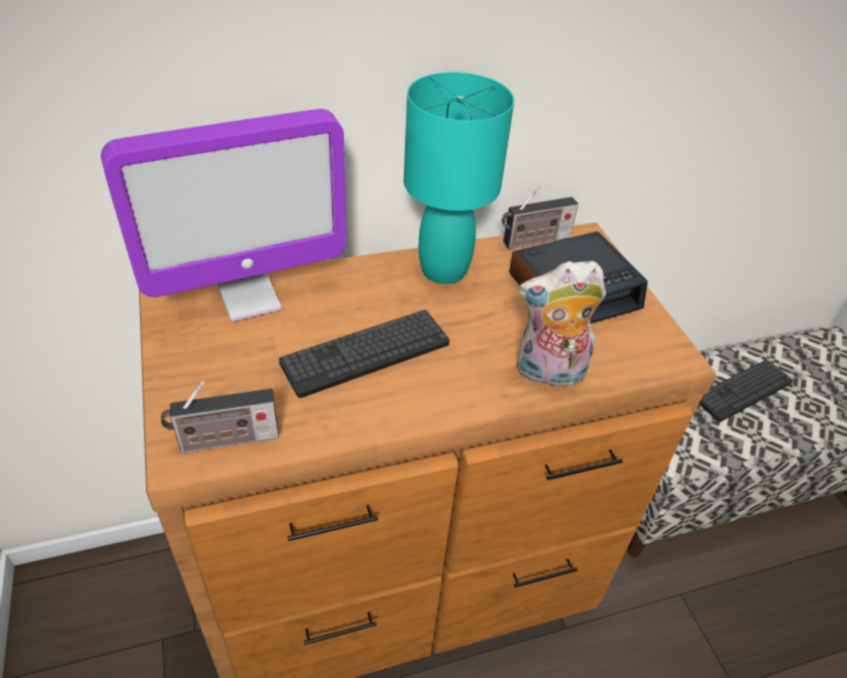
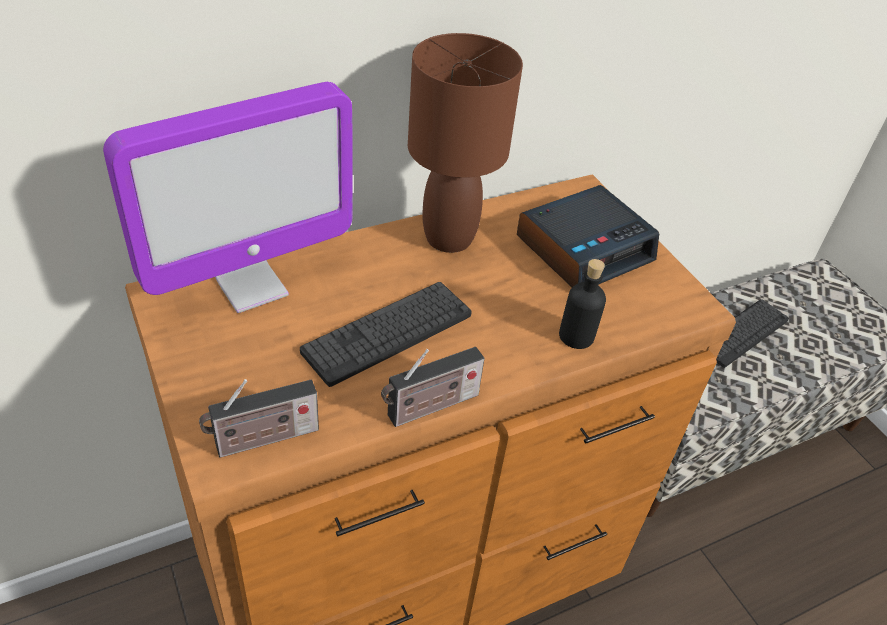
camera: 10 degrees left, 0 degrees up
turquoise table lamp [404,72,514,284] -> brown table lamp [408,33,523,253]
radio [502,186,578,249] -> radio moved to [381,347,485,427]
plush toy [517,261,606,387] -> black bottle [559,259,606,349]

